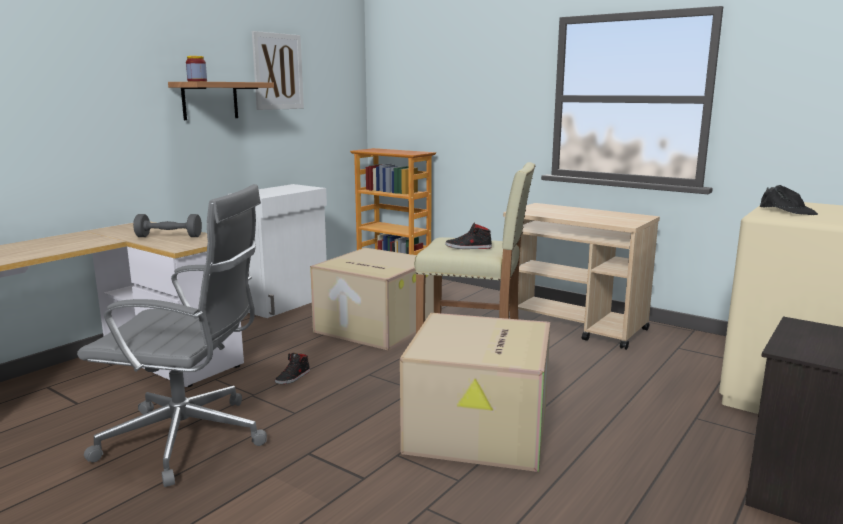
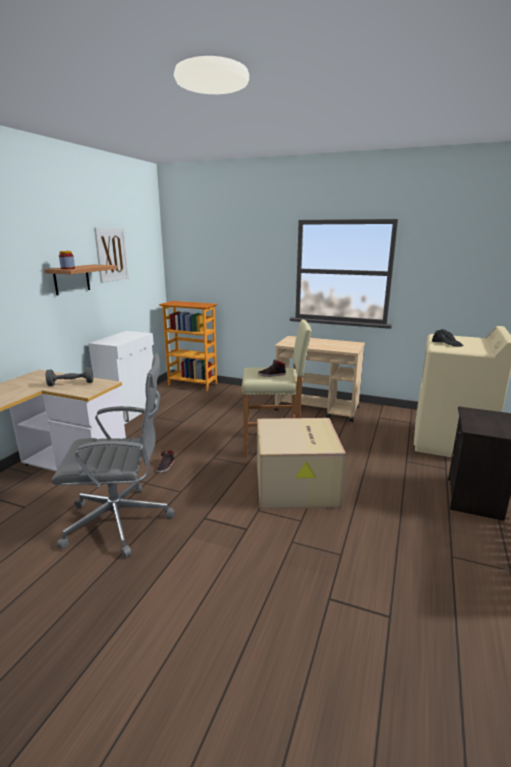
camera: 15 degrees left, 5 degrees up
cardboard box [310,248,434,350] -> none

